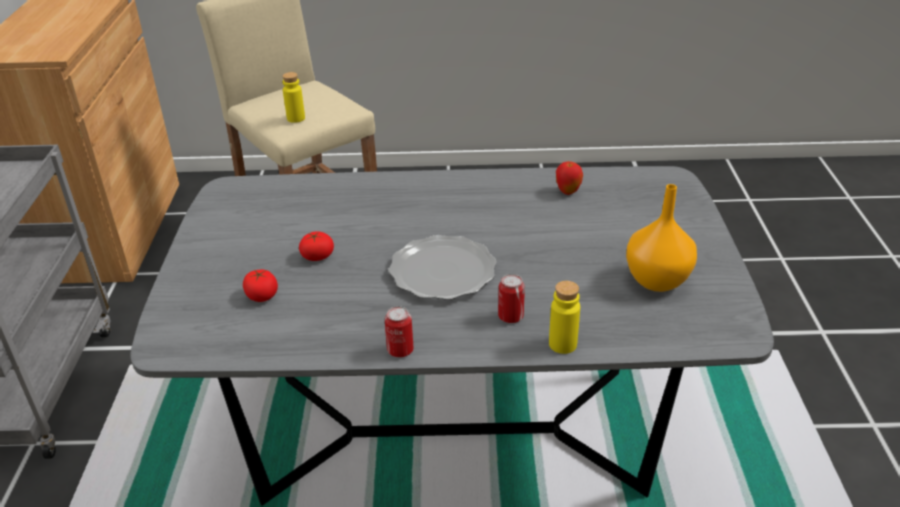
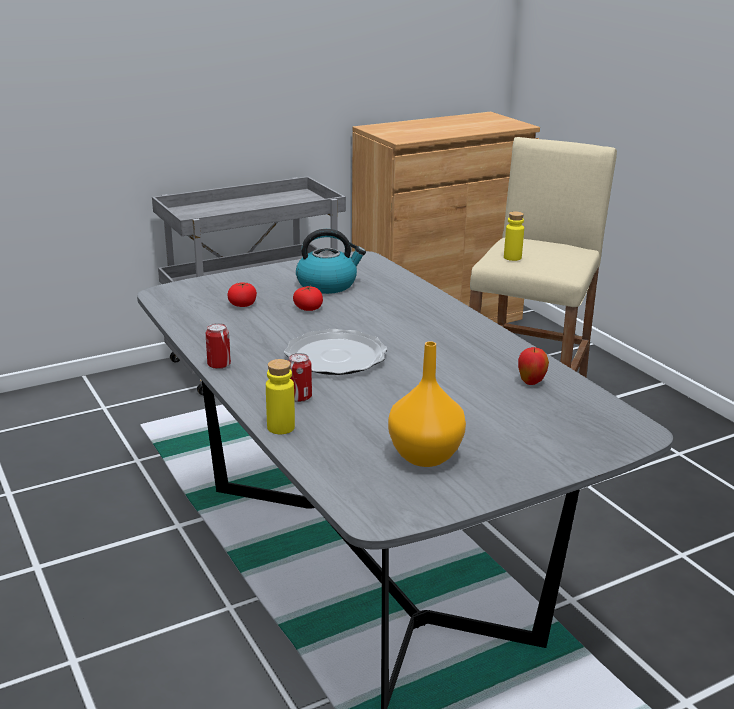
camera: 60 degrees right, 10 degrees down
none -> kettle [296,229,366,294]

